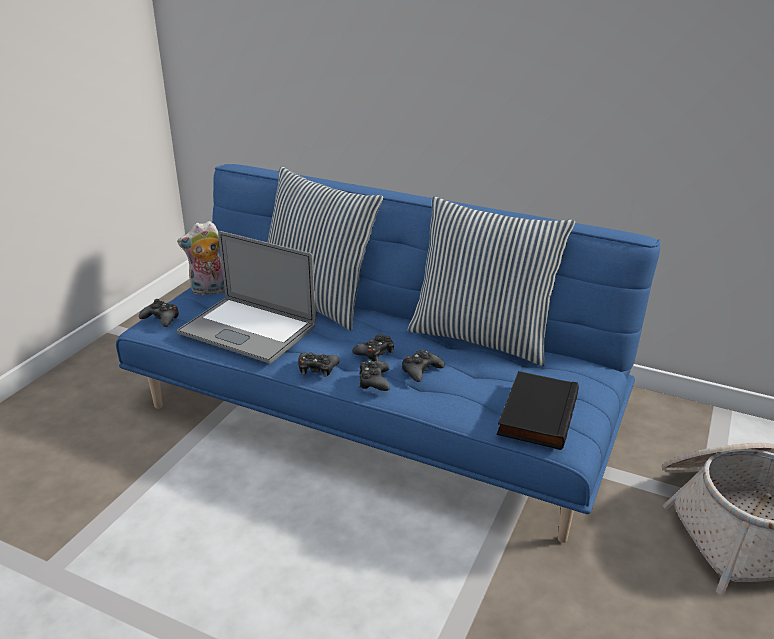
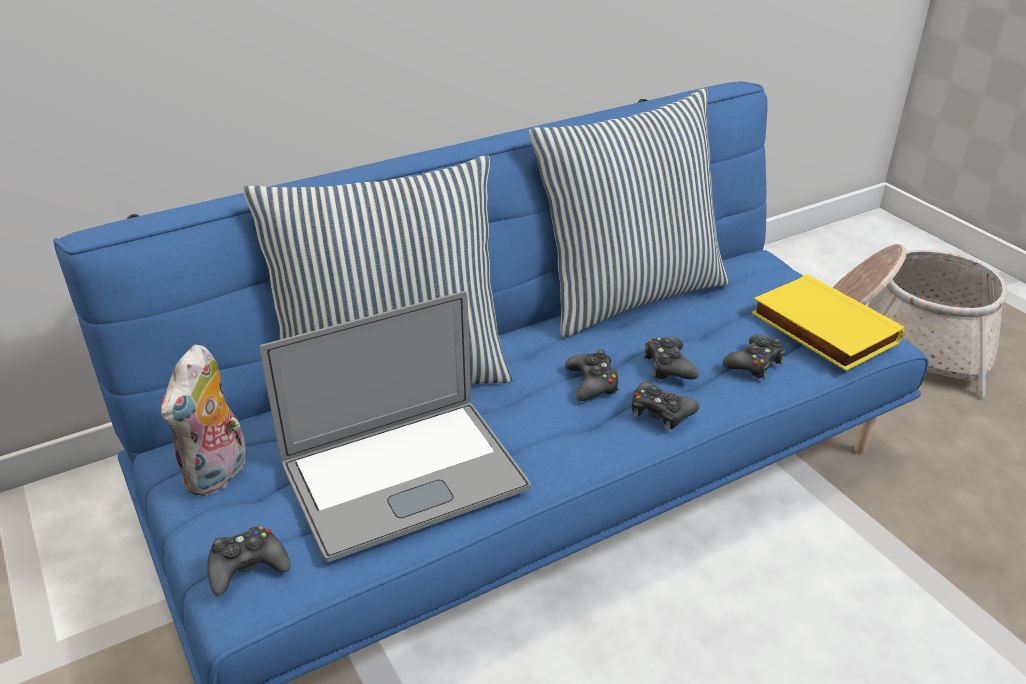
camera: 55 degrees left, 5 degrees up
black game controller [298,353,340,377] -> black game controller moved to [722,334,785,379]
black book [497,371,579,450] -> yellow book [751,274,904,371]

